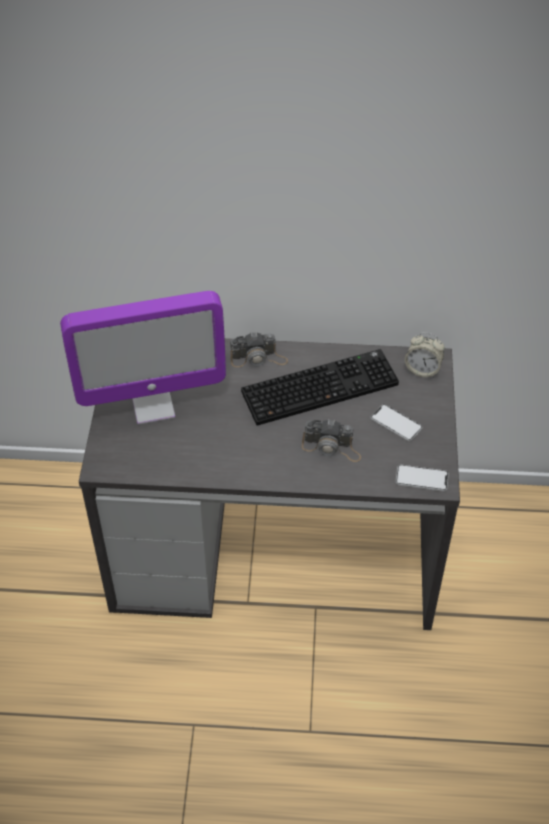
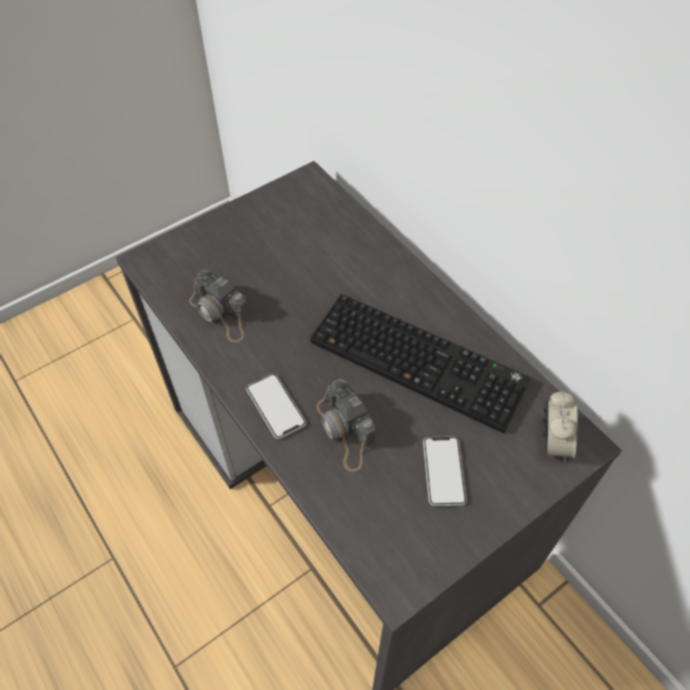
camera: 50 degrees right, 5 degrees up
monitor [60,291,226,425] -> none
camera [230,332,288,367] -> camera moved to [189,270,249,343]
phone [395,465,449,491] -> phone moved to [246,374,306,439]
alarm clock [405,333,444,378] -> alarm clock turned 150 degrees counterclockwise [542,391,578,461]

